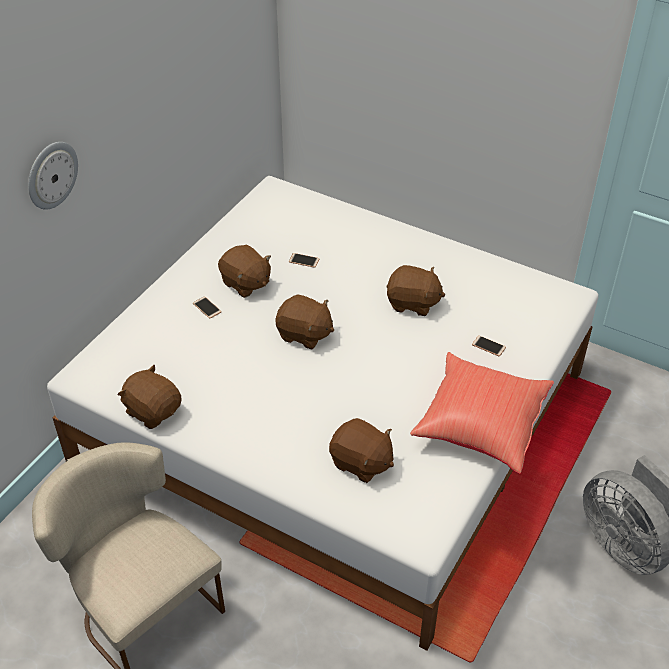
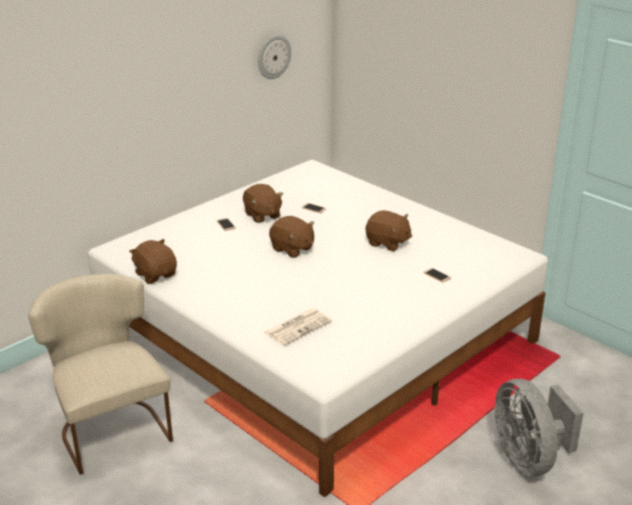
camera: 15 degrees right, 15 degrees down
wall clock [28,142,78,210] -> wall clock moved to [258,35,291,79]
brown plush toy [329,418,394,483] -> newspaper [264,308,332,346]
red pillow [410,352,554,474] -> none

